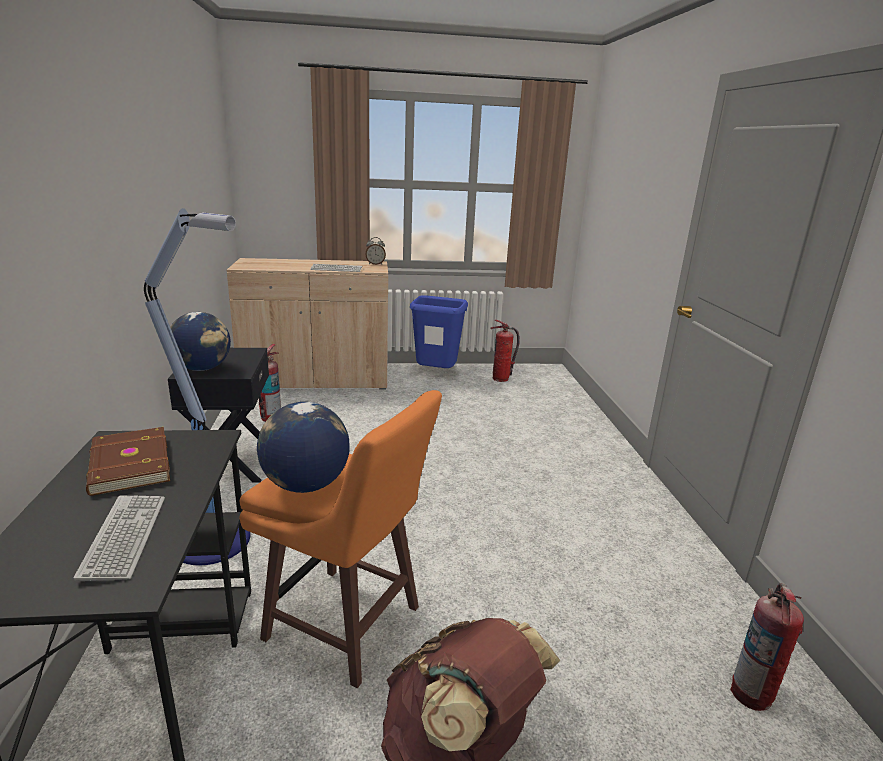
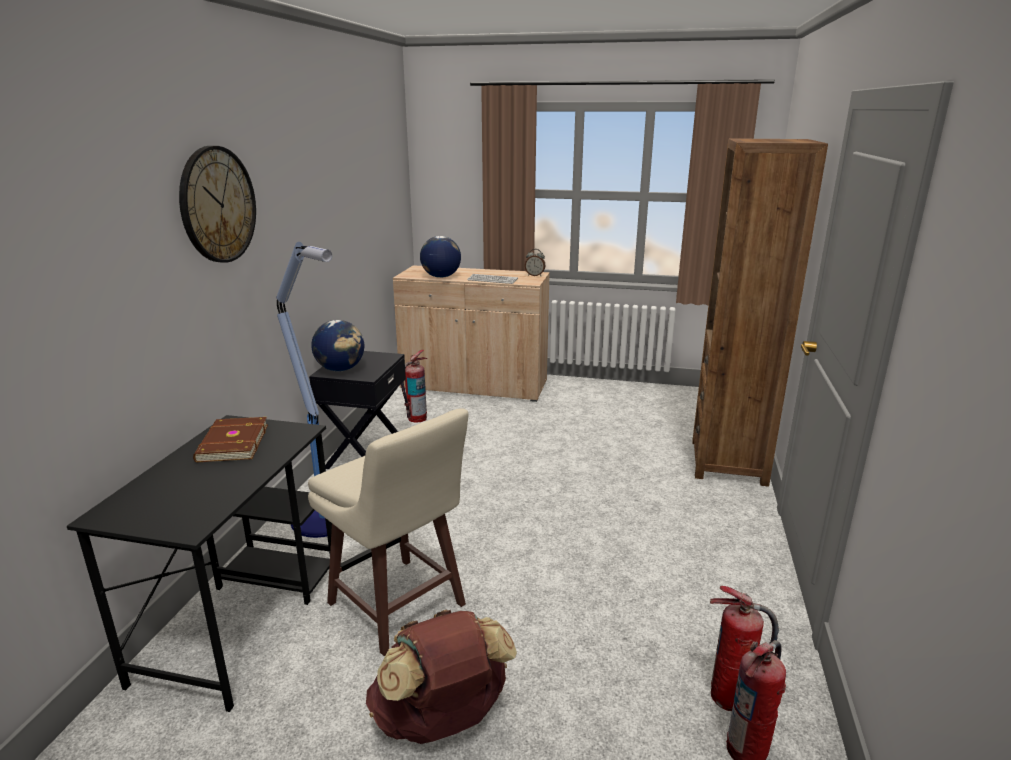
camera: 20 degrees right, 0 degrees up
keyboard [73,495,165,581] -> none
orange stool [240,390,442,688] -> beige stool [308,408,469,656]
globe [257,402,350,493] -> globe moved to [420,236,461,278]
blue trash can [410,295,468,368] -> none
fire extinguisher [491,320,520,382] -> fire extinguisher moved to [710,586,779,711]
none -> wall clock [179,146,256,263]
none -> brown bookcase [692,138,828,487]

